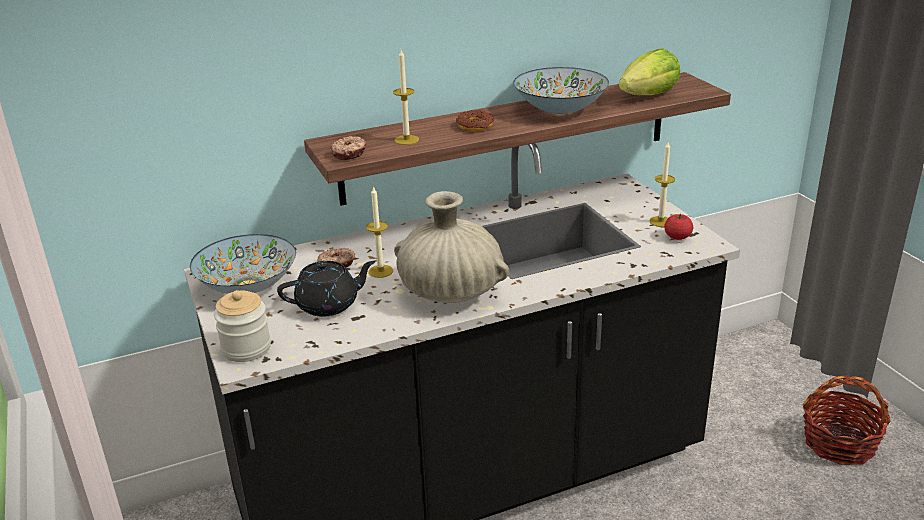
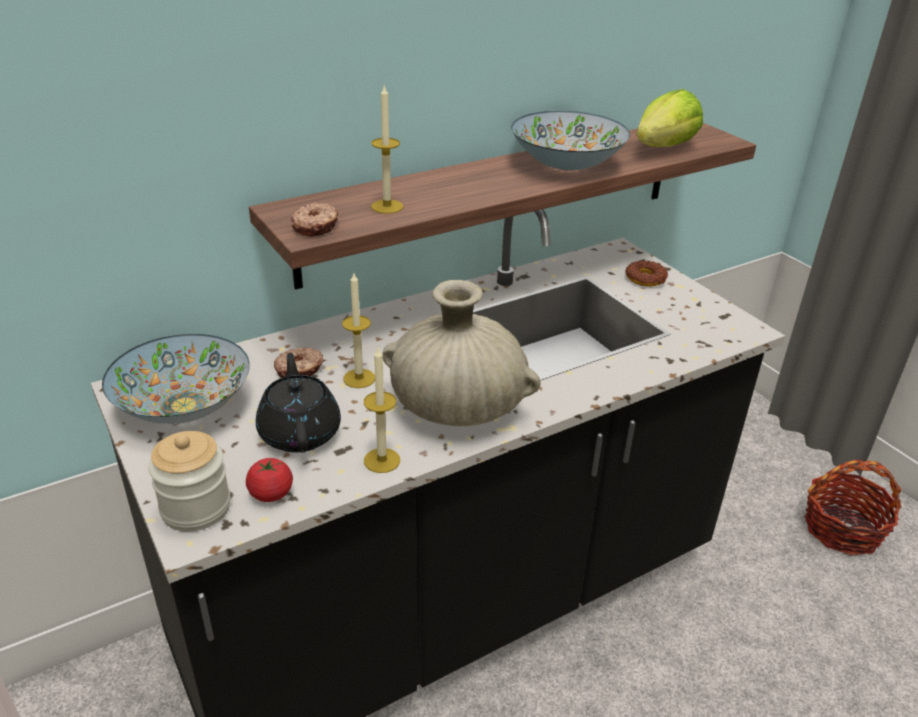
camera: 10 degrees left, 5 degrees up
black teapot [277,261,375,317] -> black teapot turned 75 degrees counterclockwise [256,353,341,452]
donut [456,110,494,131] -> donut moved to [625,261,668,287]
candle [649,142,675,227] -> candle moved to [364,348,400,473]
tomato [664,214,693,240] -> tomato moved to [246,458,293,502]

